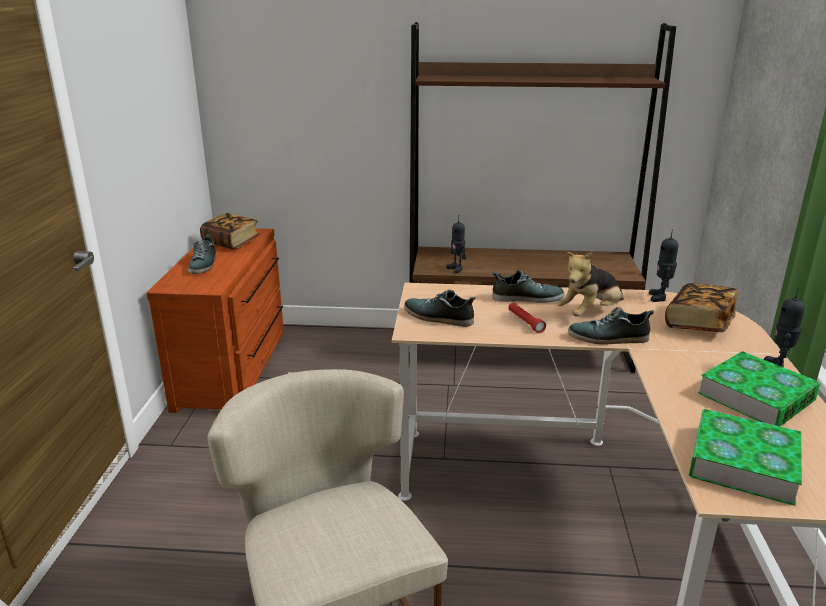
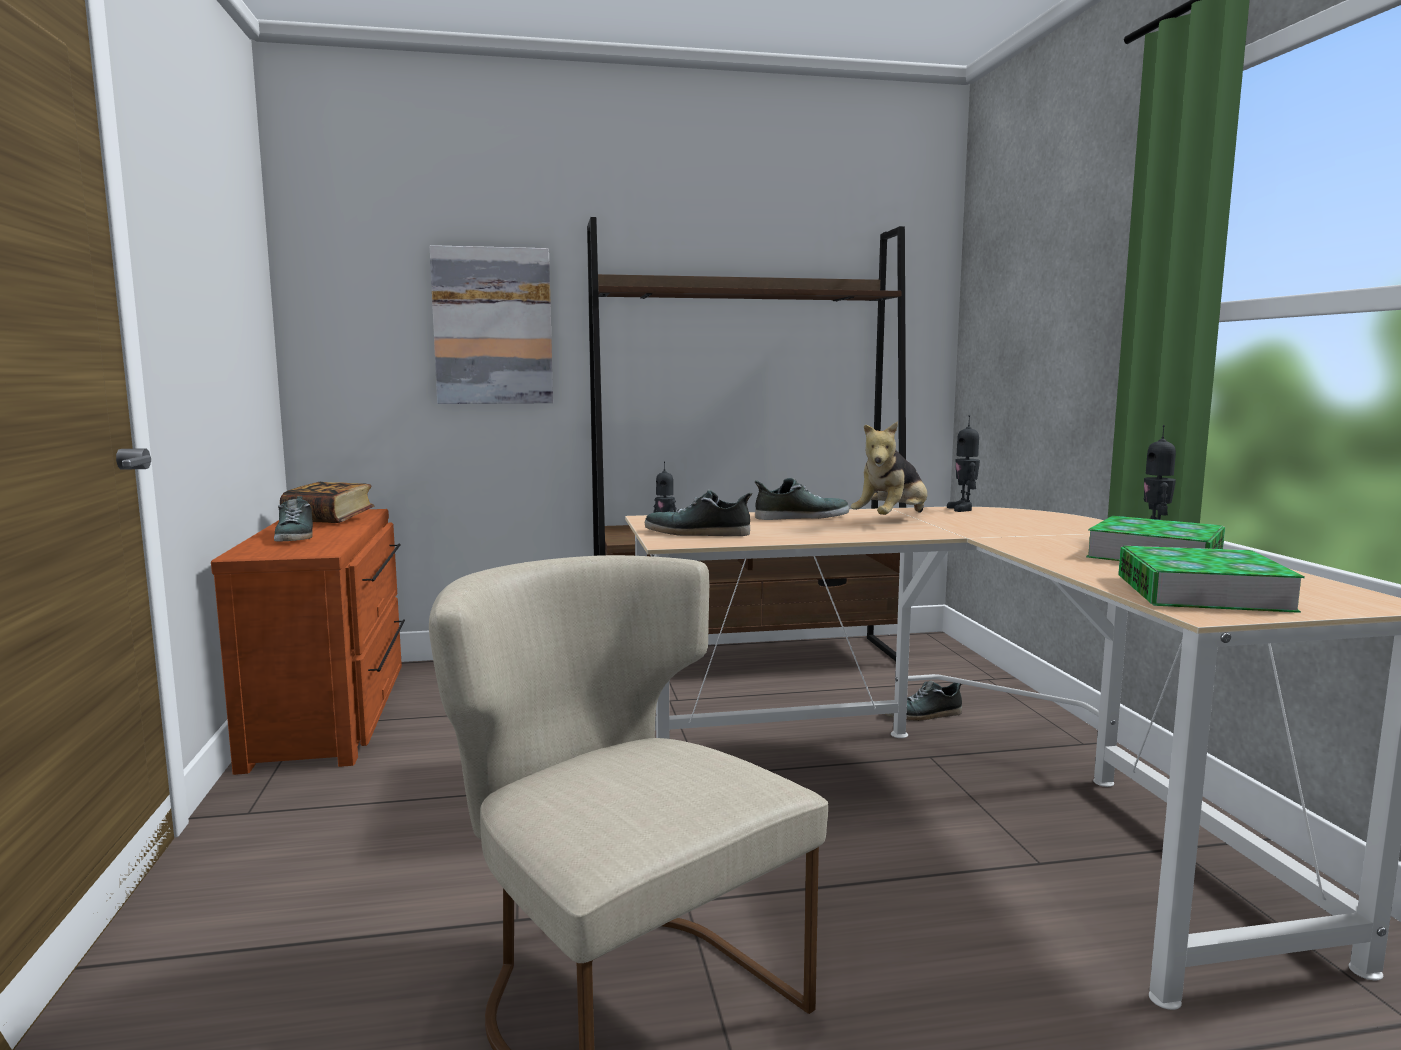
camera: 15 degrees left, 15 degrees down
red flashlight [508,303,546,333] -> none
shoe [568,307,654,345] -> shoe moved to [884,680,962,721]
book [665,283,738,332] -> none
none -> picture [430,245,553,404]

